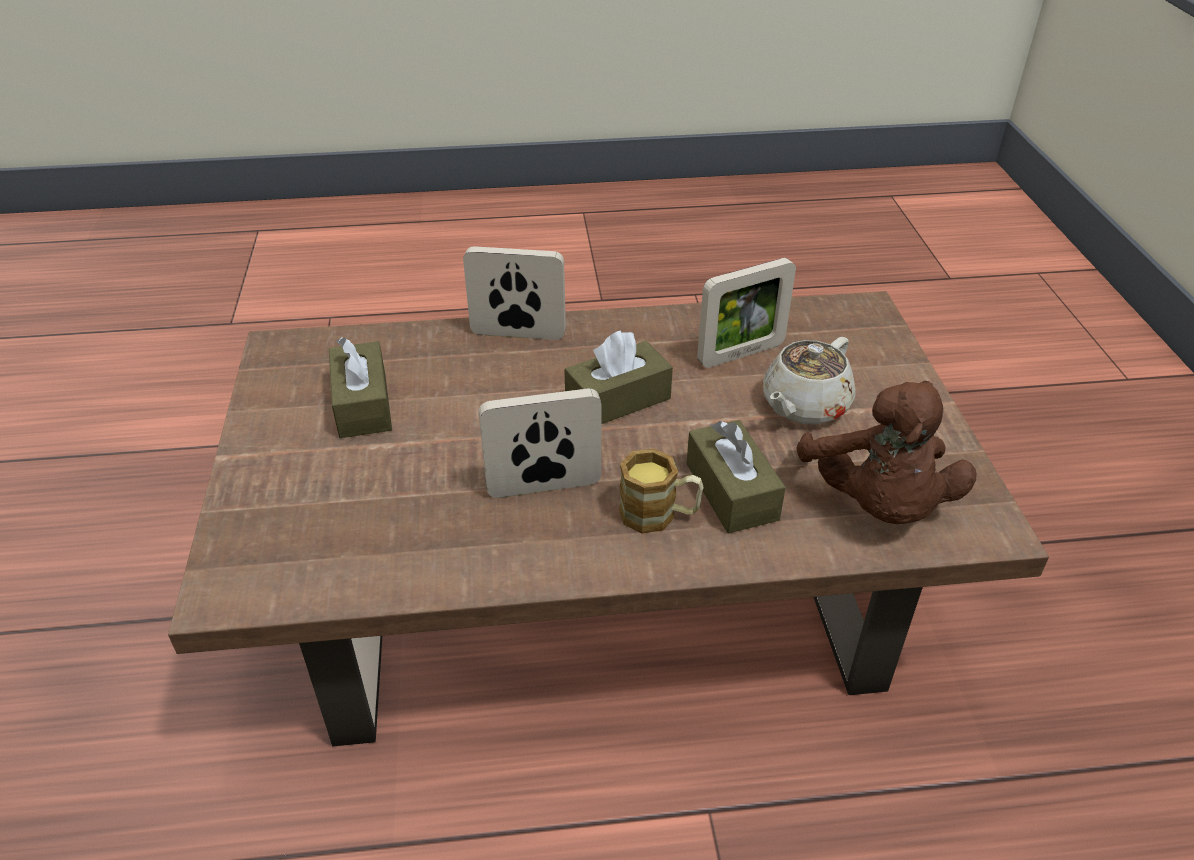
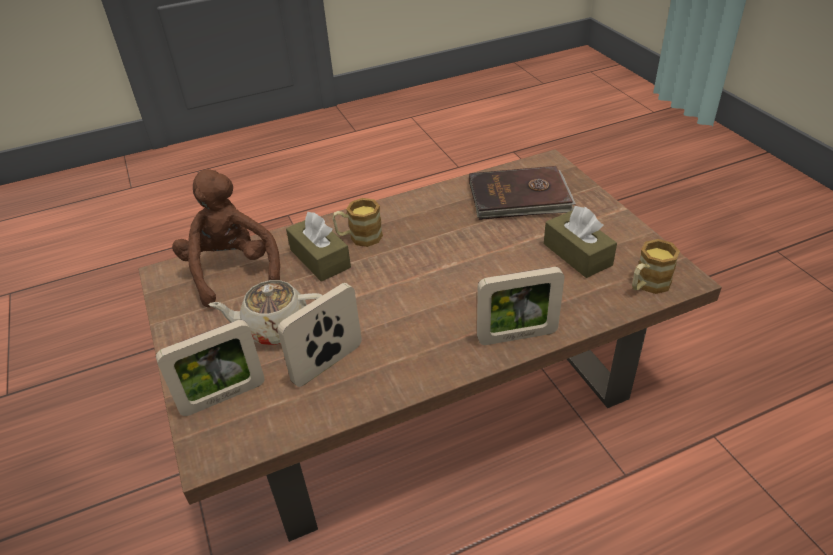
camera: 165 degrees right, 0 degrees up
picture frame [479,389,601,498] -> picture frame moved to [156,320,265,416]
brown tissue box [564,331,673,424] -> none
beige teapot [763,337,856,425] -> beige teapot turned 120 degrees counterclockwise [208,280,322,345]
none -> brown book [469,166,576,220]
none -> mug [632,239,680,294]

